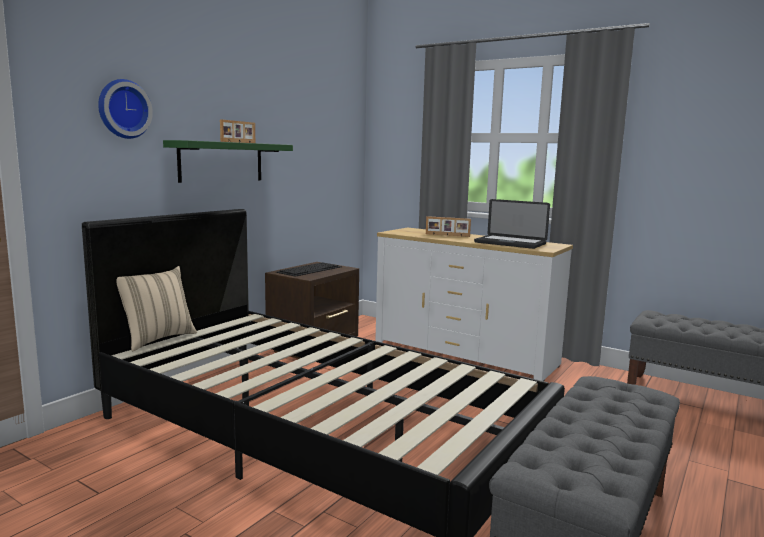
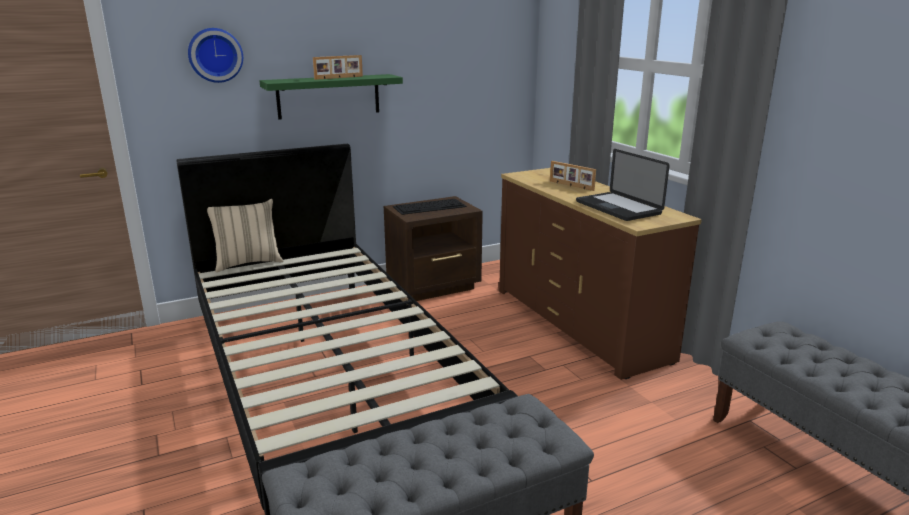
camera: 30 degrees right, 10 degrees up
white dresser [375,227,573,381] -> brown dresser [499,168,702,380]

